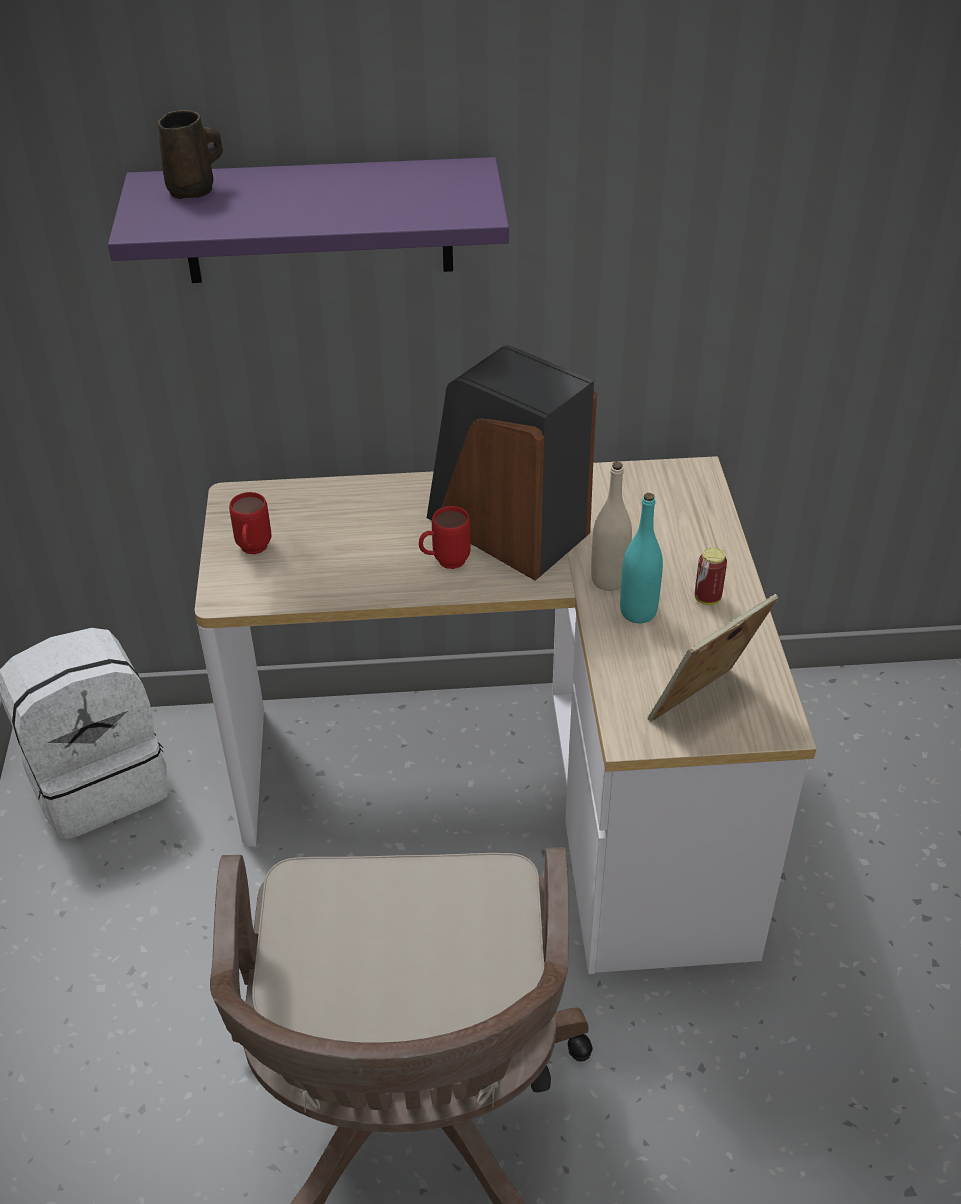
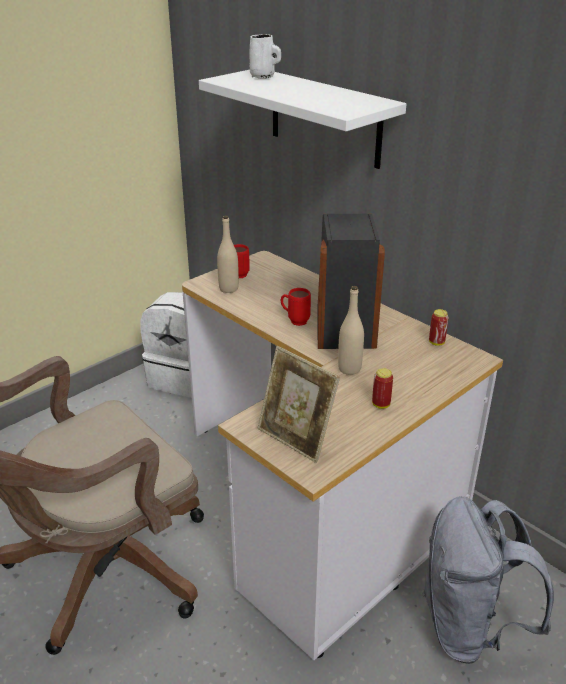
camera: 50 degrees right, 10 degrees down
purple shelf [108,157,509,283] -> white shelf [199,70,406,169]
brown mug [158,110,223,199] -> white mug [249,34,281,79]
turquoise bottle [620,493,663,623] -> none
picture frame [648,594,778,722] -> picture frame turned 150 degrees counterclockwise [258,346,340,463]
none -> beige bottle [217,216,239,293]
none -> grey backpack [422,496,554,664]
none -> can [429,309,449,346]

